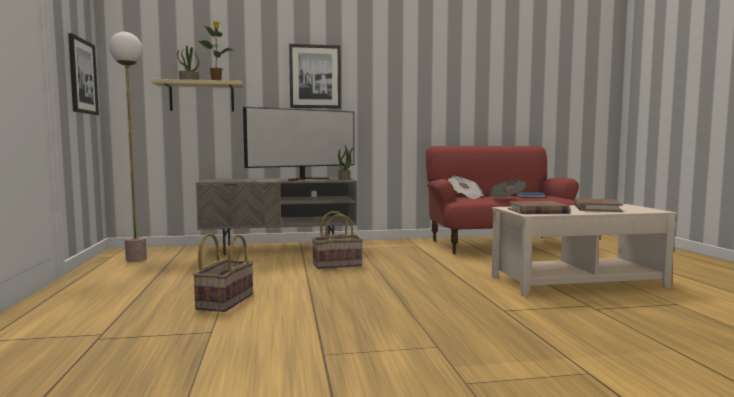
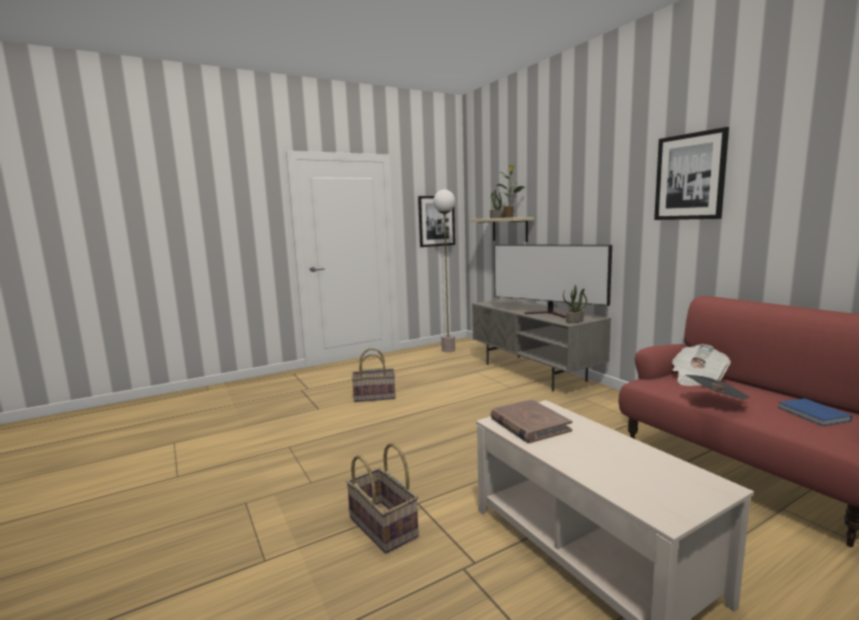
camera: 70 degrees right, 5 degrees up
picture [289,44,341,108] -> picture moved to [654,127,729,220]
basket [312,211,363,269] -> basket moved to [346,443,419,553]
brown book [574,198,623,212] -> none

